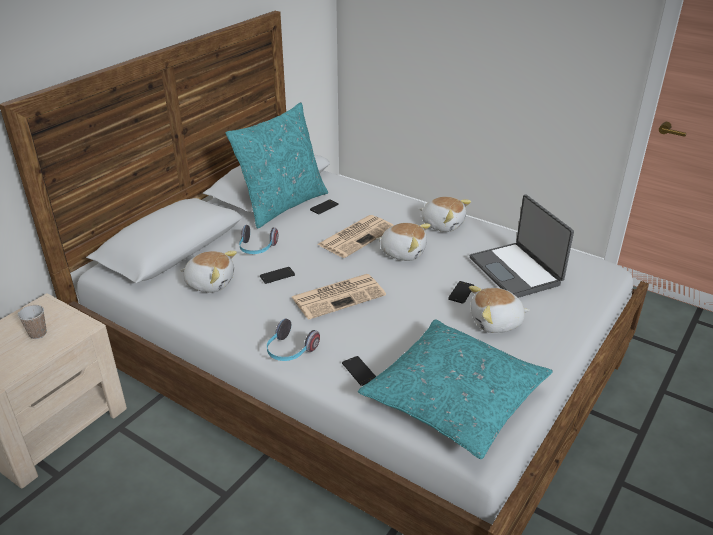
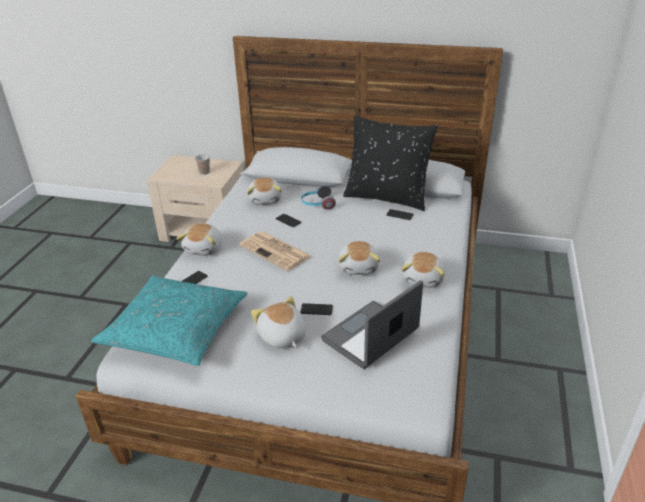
camera: 70 degrees right, 0 degrees up
turquoise pillow [226,102,328,229] -> black pillow [343,116,438,211]
headphones [267,319,320,361] -> plush toy [176,224,222,256]
newspaper [317,215,394,258] -> none

